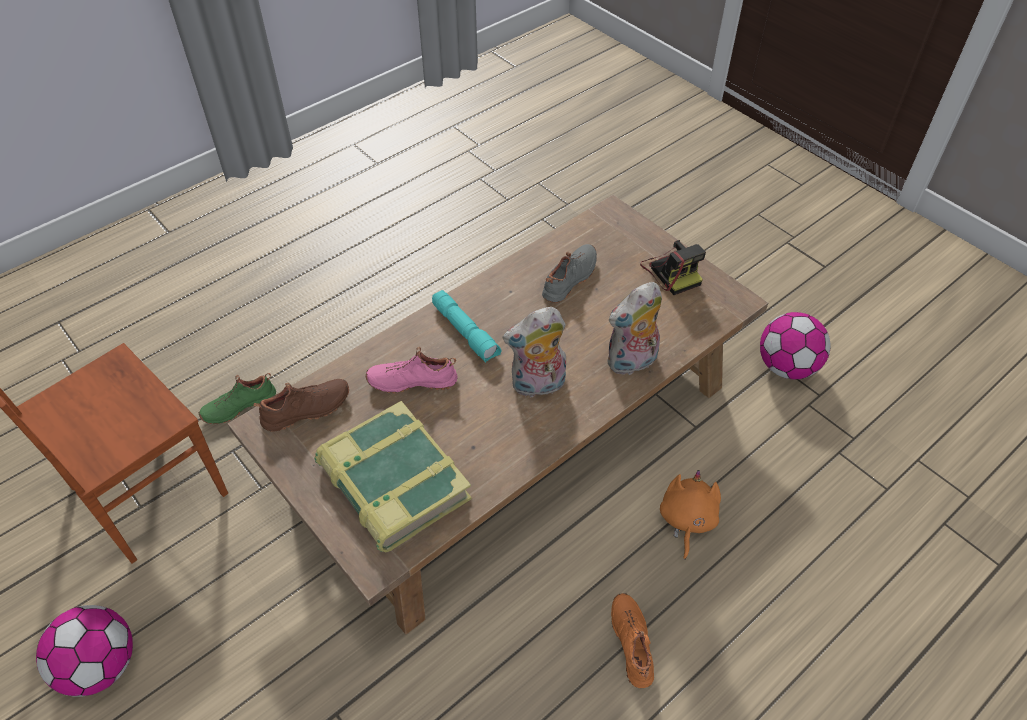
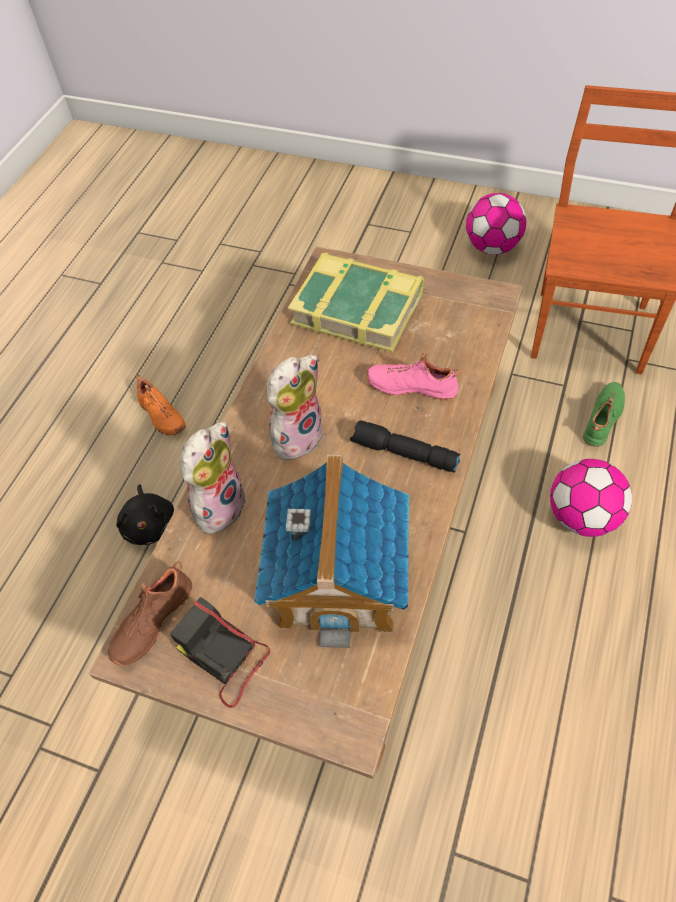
camera: 155 degrees right, 5 degrees up
brown shoe [253,379,349,431] -> brown shoe moved to [108,561,192,666]
pink shoe [366,347,457,393] -> pink shoe turned 135 degrees counterclockwise [366,352,461,401]
turquoise flashlight [432,290,501,363] -> black flashlight [350,420,460,473]
grey shoe [542,244,597,303] -> toy house [254,454,409,648]
orange plush toy [660,470,721,560] -> black plush toy [116,484,174,545]
football [760,312,831,379] -> football moved to [550,459,632,537]

